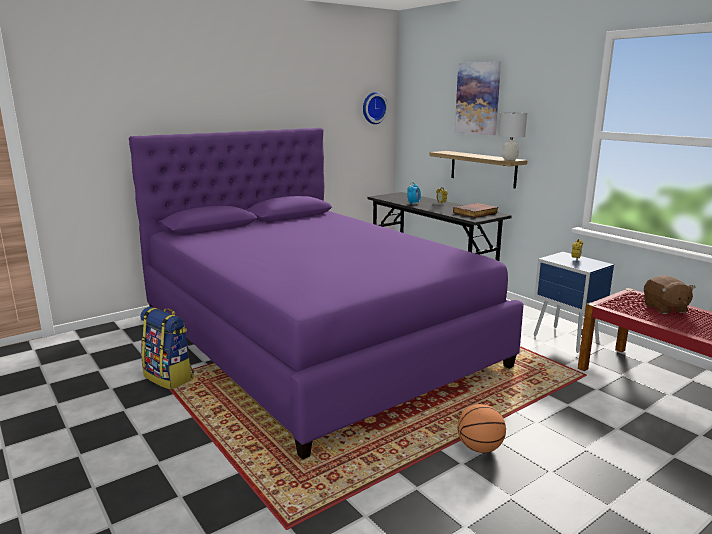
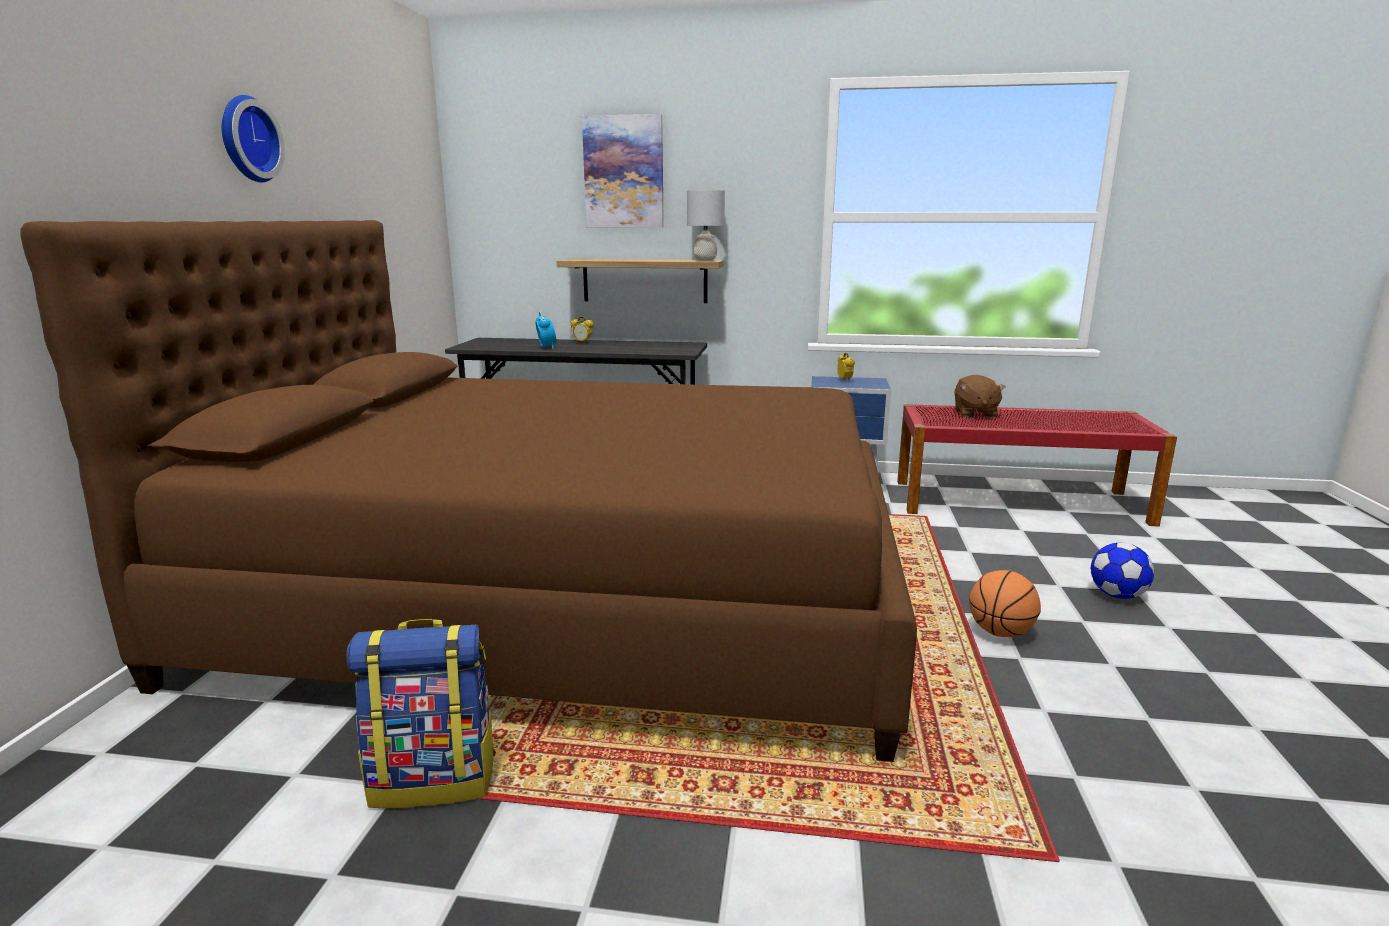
camera: 45 degrees left, 0 degrees up
purple bed [129,128,524,460] -> brown bed [21,220,917,762]
wall clock [363,92,388,124] -> wall clock moved to [222,95,285,182]
book [453,203,498,218] -> none
brown plush toy [644,275,695,314] -> brown plush toy turned 60 degrees clockwise [954,375,1006,418]
none -> football [1091,543,1154,599]

